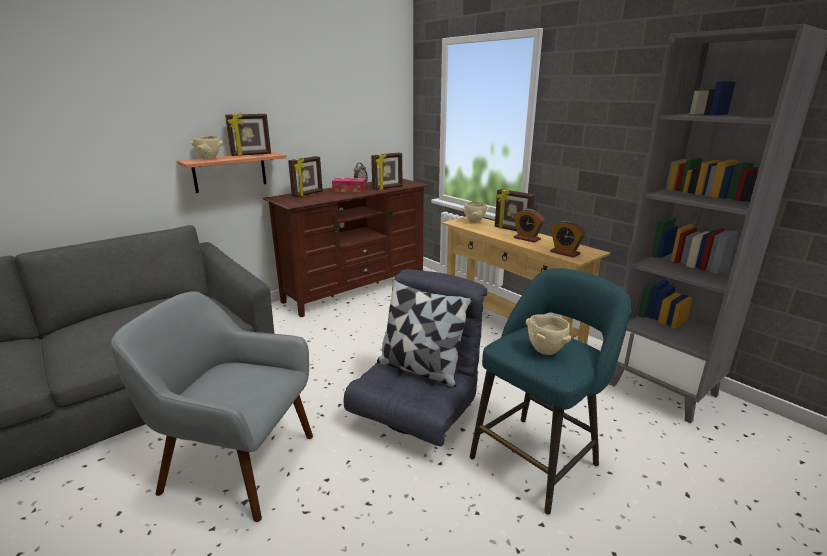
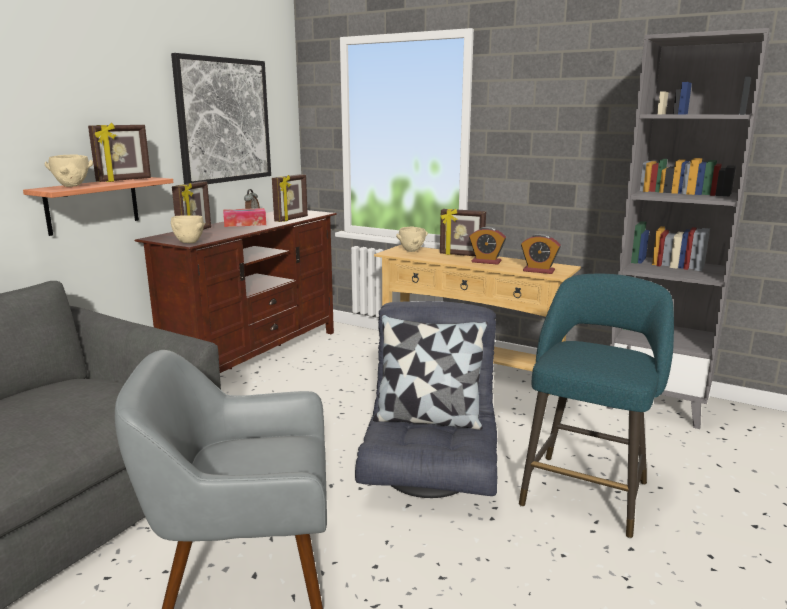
camera: 20 degrees left, 5 degrees down
beige bowl [526,314,571,355] -> beige bowl moved to [171,215,204,243]
none -> picture [171,53,271,184]

